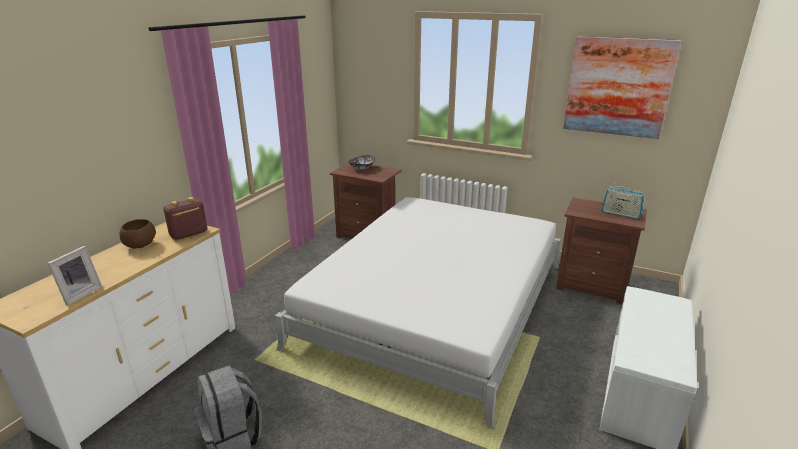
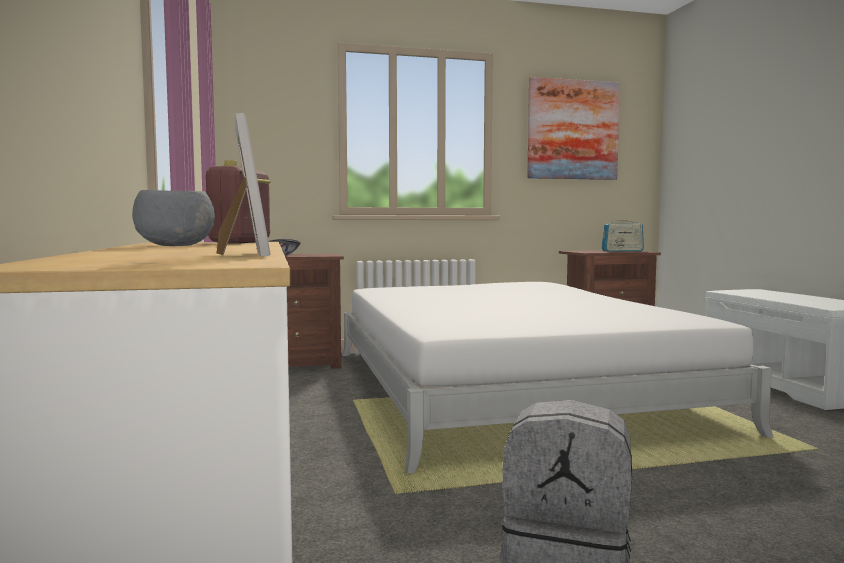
camera: 40 degrees left, 20 degrees down
brown bowl [119,219,156,248] -> grey bowl [132,190,215,246]

